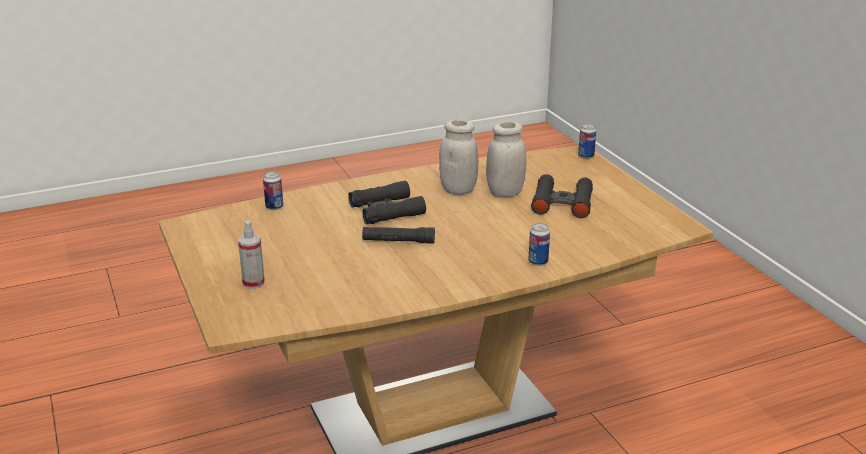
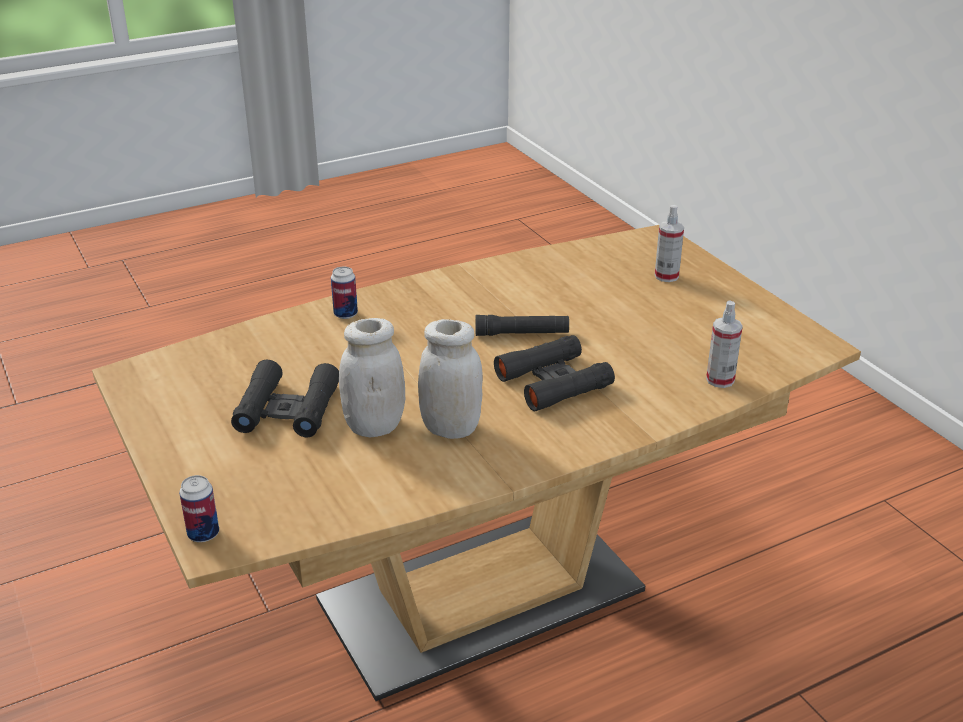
camera: 175 degrees right, 5 degrees up
can [263,171,283,210] -> spray bottle [706,301,743,388]

